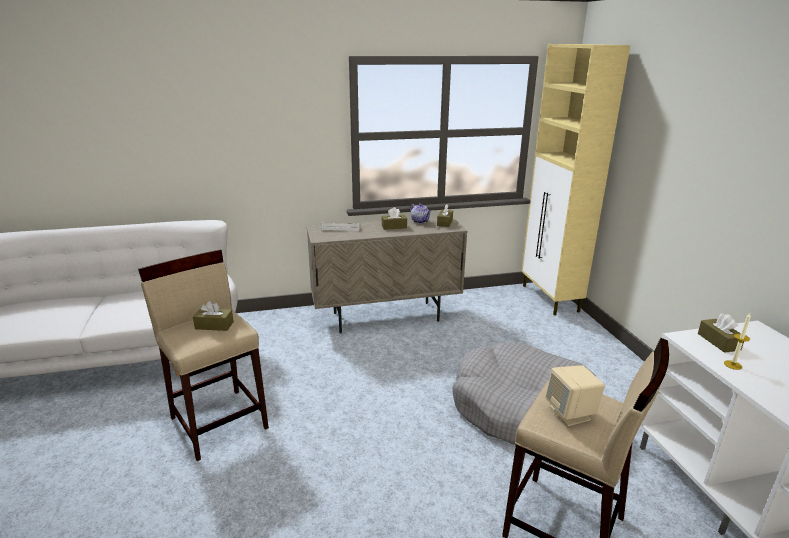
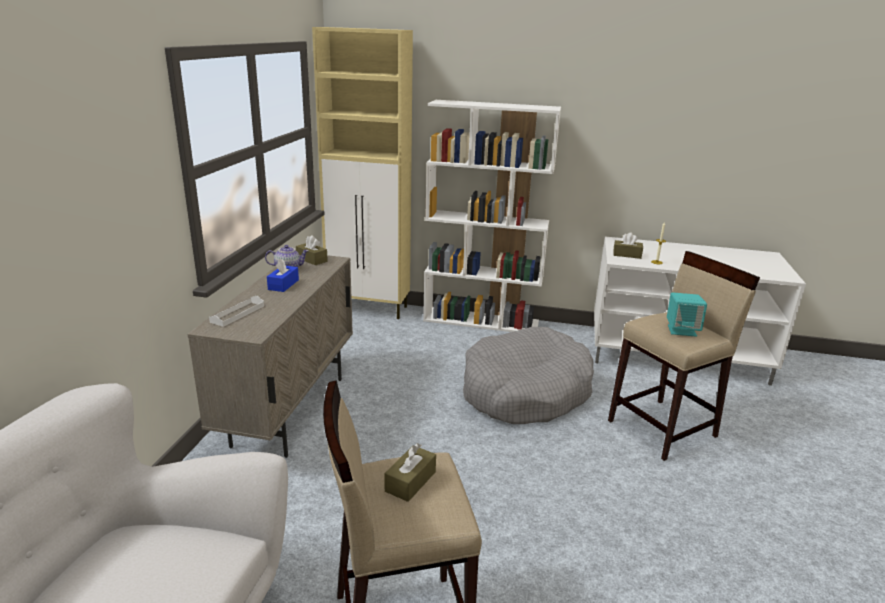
camera: 65 degrees left, 0 degrees up
brown tissue box [382,207,407,230] -> blue tissue box [267,258,299,292]
beige speaker [545,365,605,426] -> turquoise speaker [667,292,707,337]
none -> white bookcase [423,100,561,332]

